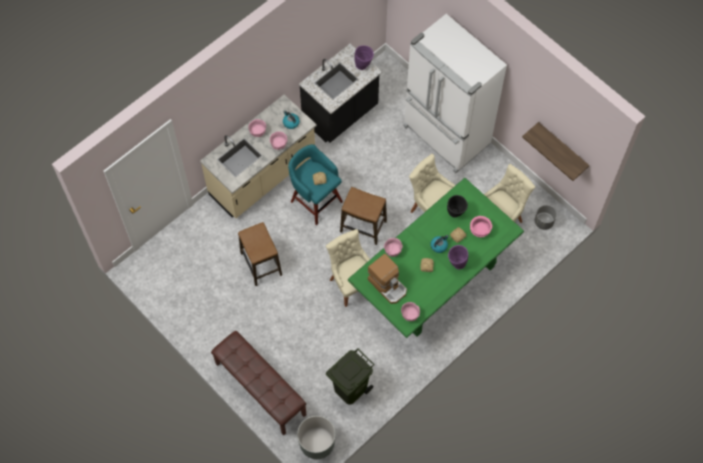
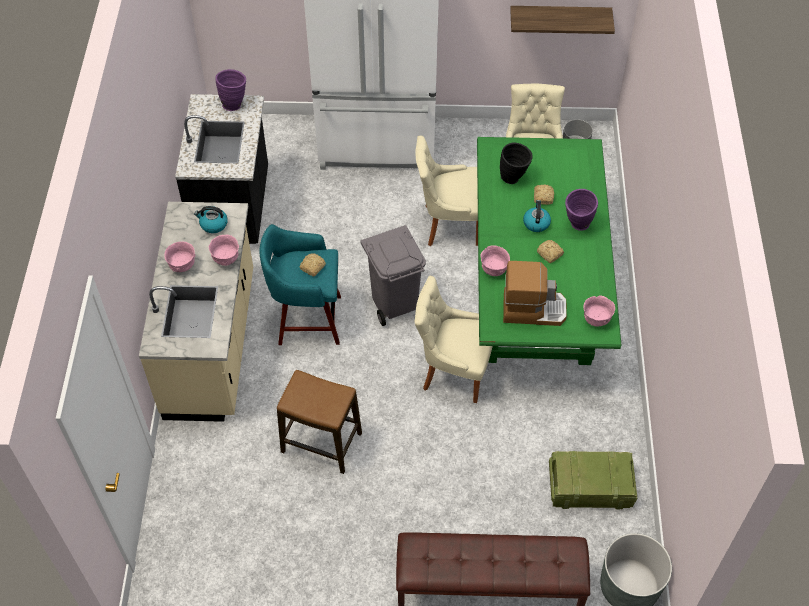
camera: 45 degrees left, 10 degrees down
green trash can [326,348,375,405] -> crate [549,451,637,509]
stool [340,187,387,245] -> grey trash can [360,225,426,326]
pink bowl [470,216,492,237] -> none

